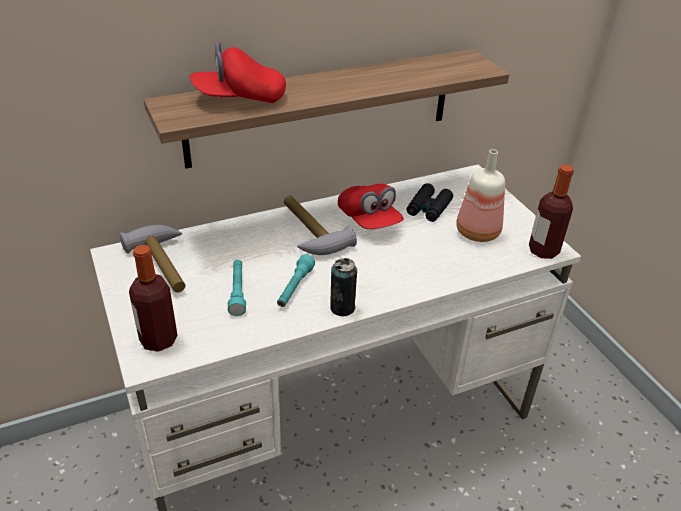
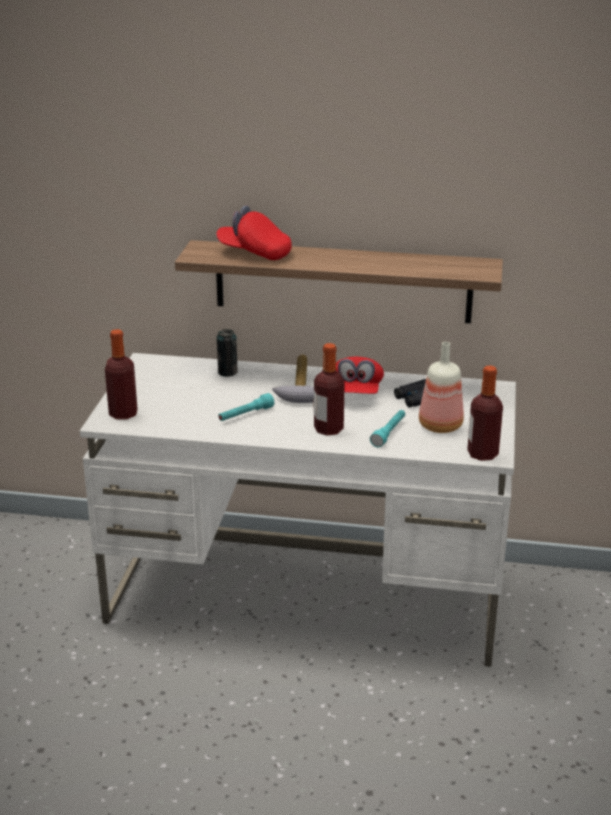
camera: 35 degrees right, 10 degrees down
hammer [120,225,185,293] -> none
turquoise flashlight [228,260,246,316] -> turquoise flashlight moved to [370,410,405,447]
can [330,258,357,316] -> can moved to [217,329,238,377]
none -> bottle [314,343,345,436]

